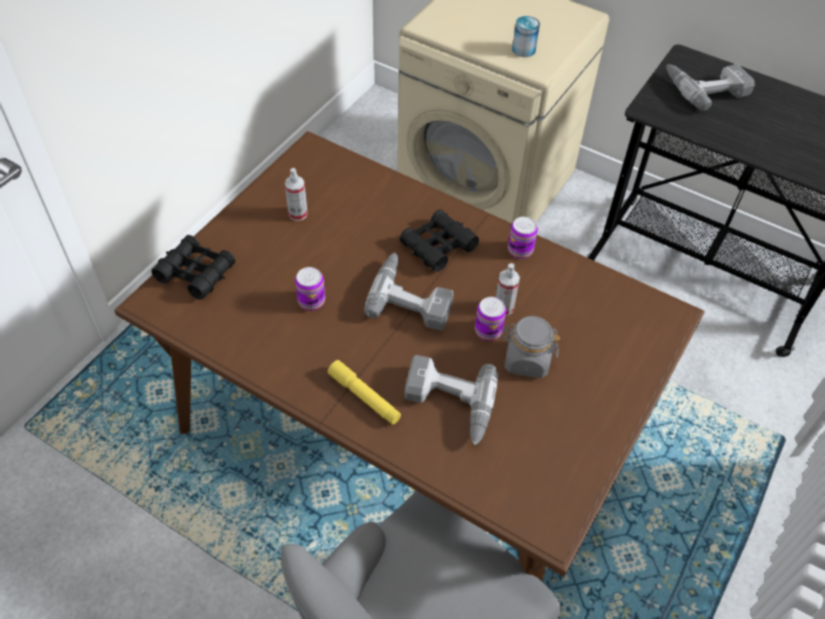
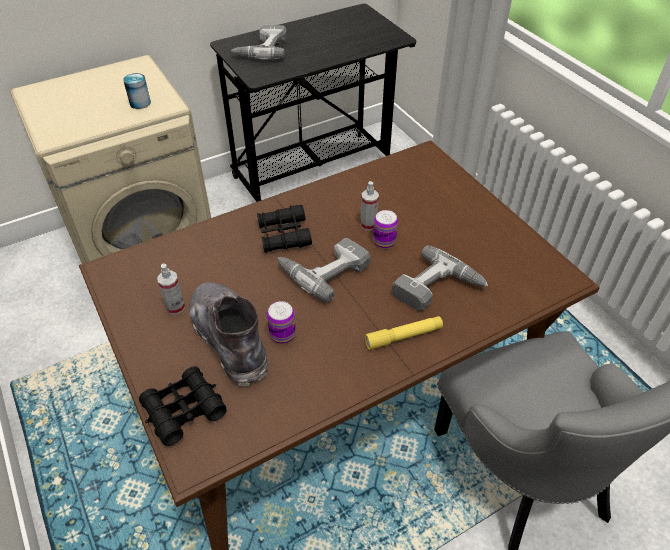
camera: 60 degrees left, 5 degrees down
grey jar [502,316,560,378] -> none
can [508,217,538,259] -> none
none -> grey boot [189,282,268,387]

